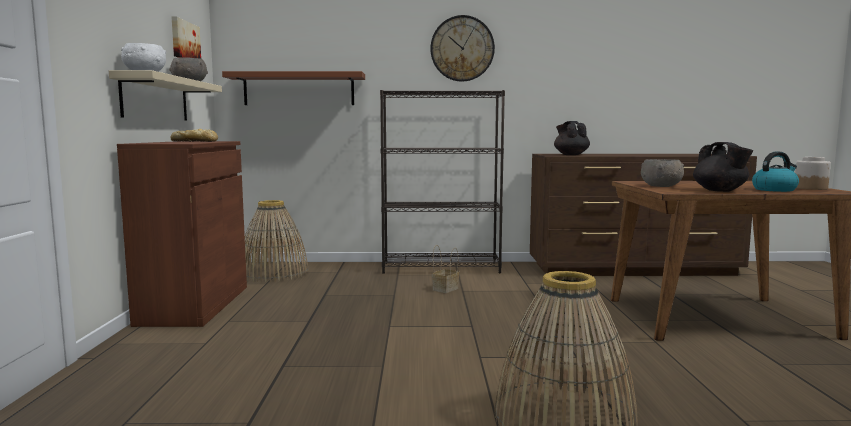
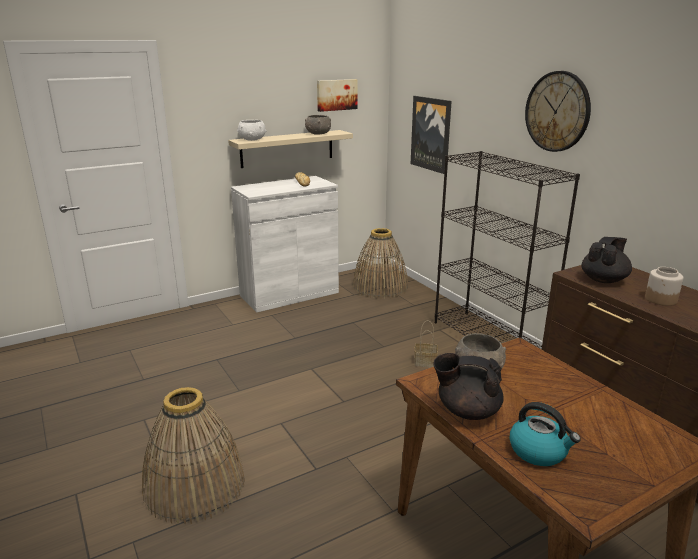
camera: 60 degrees right, 15 degrees up
brown cabinet [117,141,247,327] -> white cabinet [231,176,339,313]
brown shelf [222,71,365,105] -> picture [411,96,452,174]
black teapot [693,142,753,192] -> black teapot turned 60 degrees clockwise [433,353,504,420]
jar [795,157,831,190] -> jar moved to [645,267,684,306]

